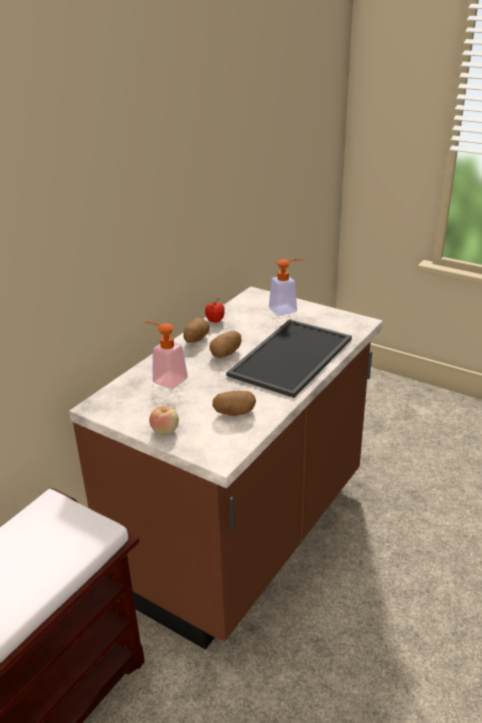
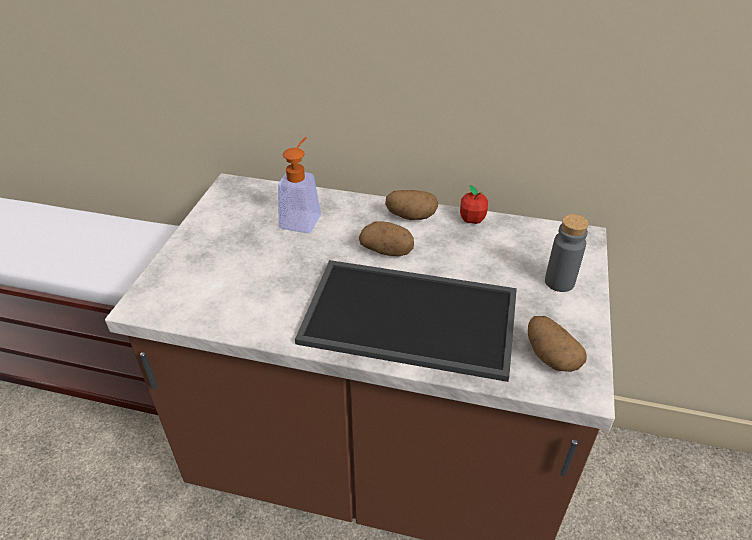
camera: 70 degrees right, 10 degrees up
apple [149,406,179,435] -> none
potato [213,391,256,416] -> potato moved to [528,316,587,372]
soap dispenser [269,259,304,316] -> grey bottle [545,214,589,292]

